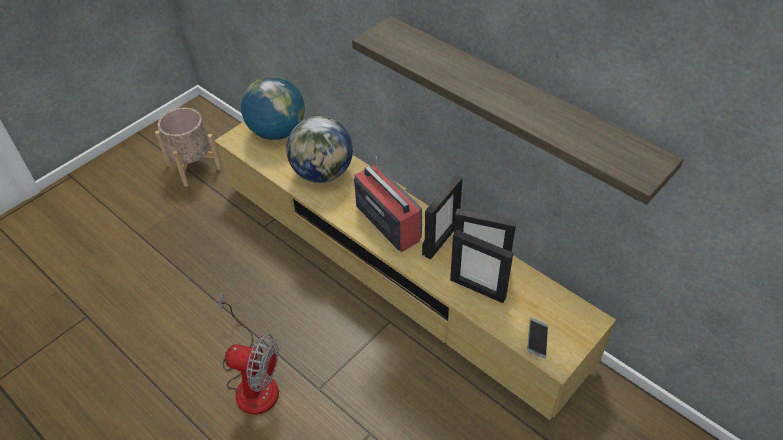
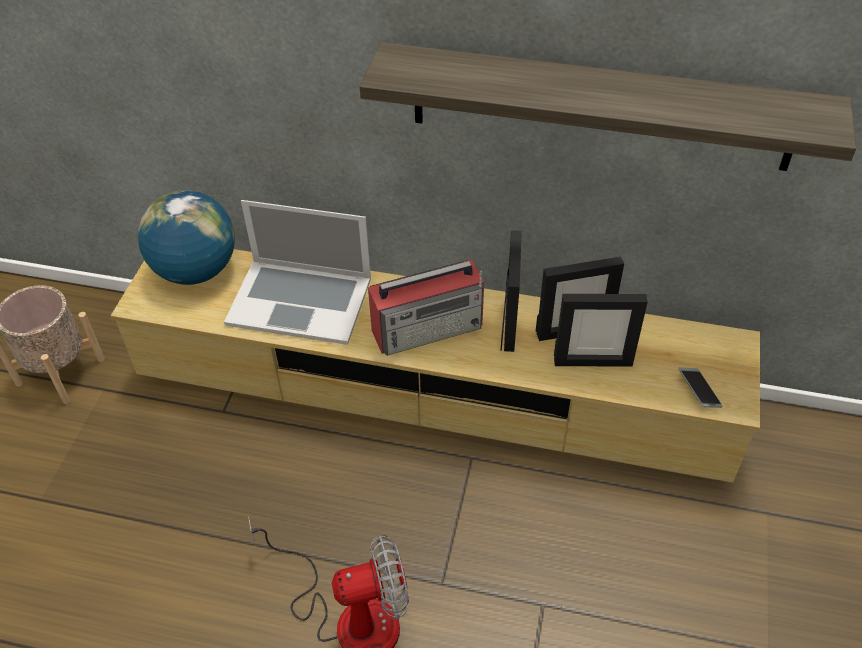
camera: 30 degrees left, 0 degrees up
globe [286,116,353,183] -> laptop [224,200,371,345]
radio [354,157,423,252] -> radio turned 135 degrees clockwise [368,260,484,356]

